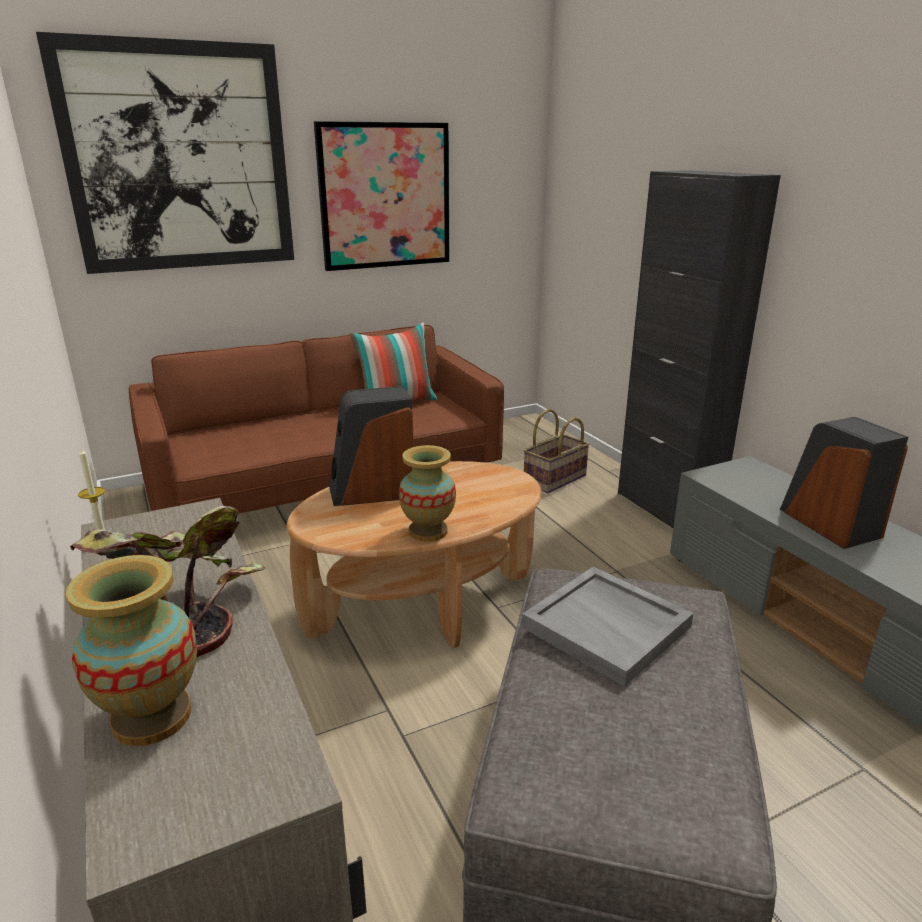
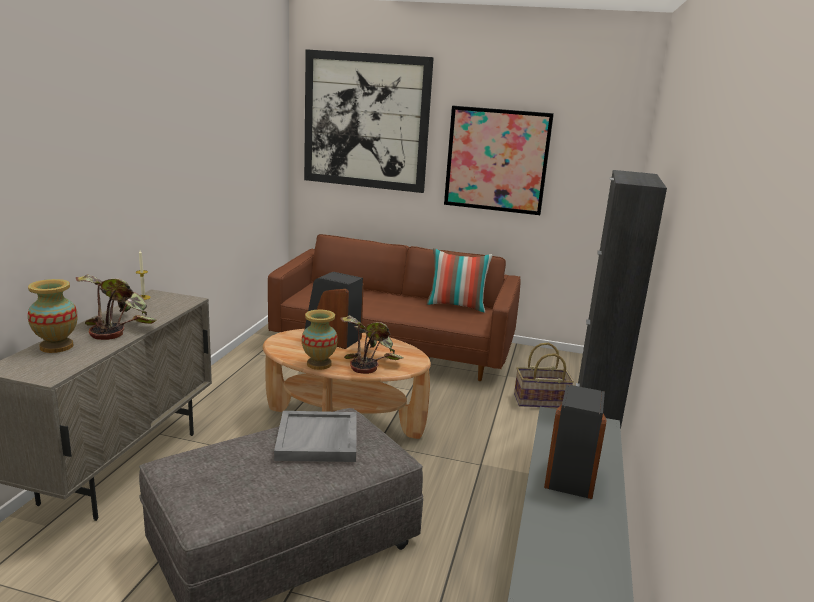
camera: 40 degrees right, 5 degrees down
none -> potted plant [341,315,403,374]

